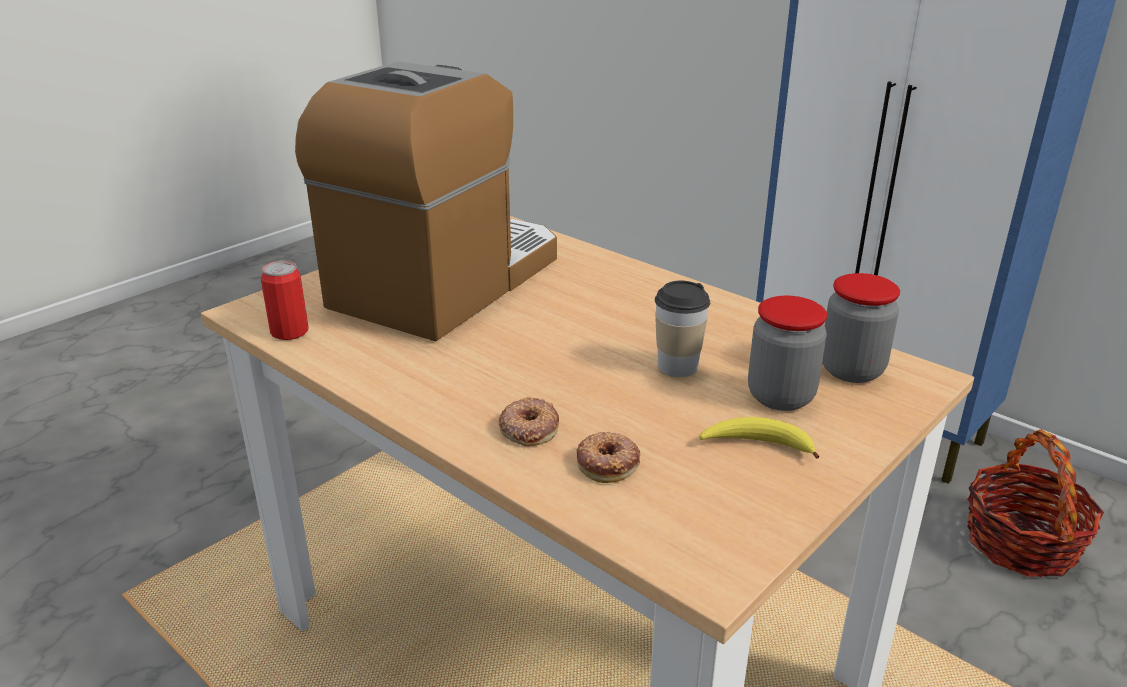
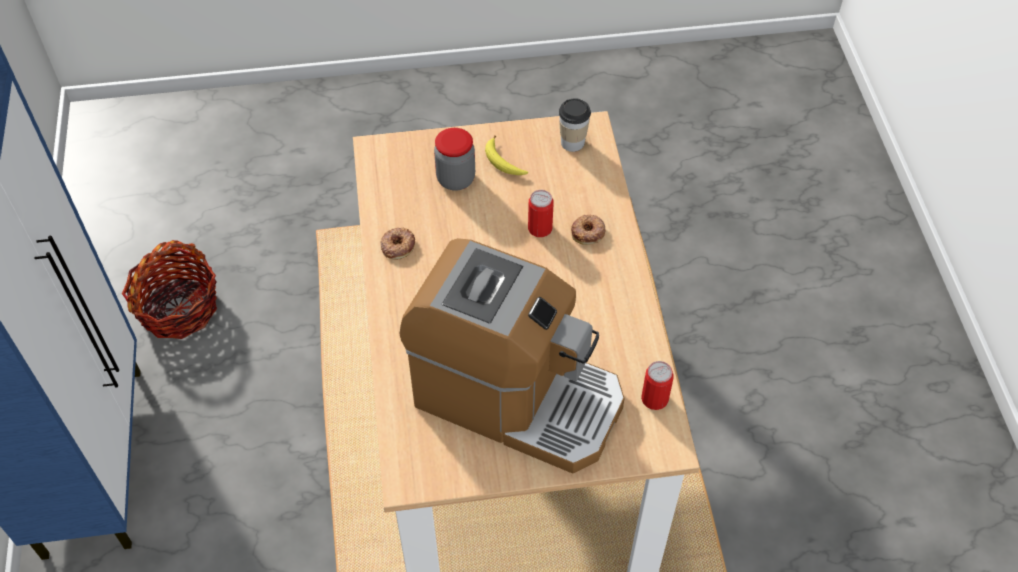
camera: 140 degrees left, 25 degrees up
coffee machine [295,61,557,341] -> coffee machine turned 135 degrees counterclockwise [400,238,625,473]
donut [577,432,640,483] -> donut moved to [381,228,415,259]
cup [655,281,710,377] -> cup moved to [559,98,591,152]
jar [822,273,900,383] -> none
none -> can [528,190,554,237]

